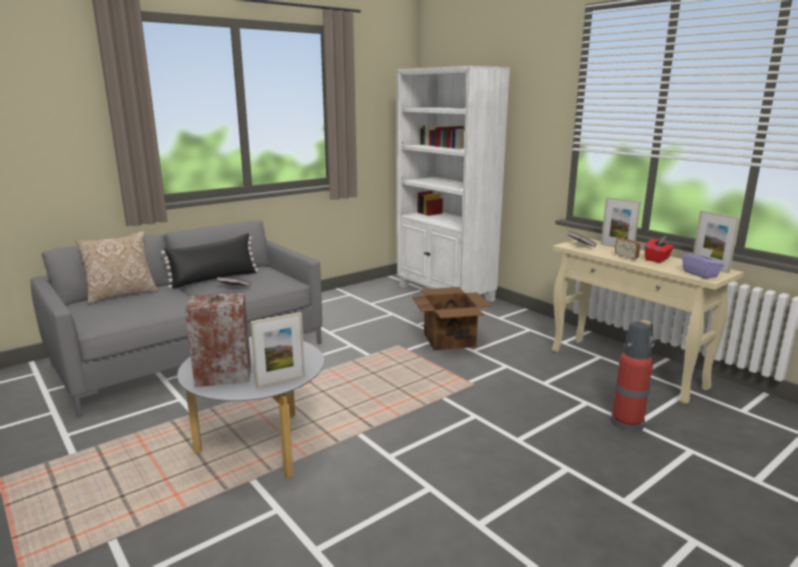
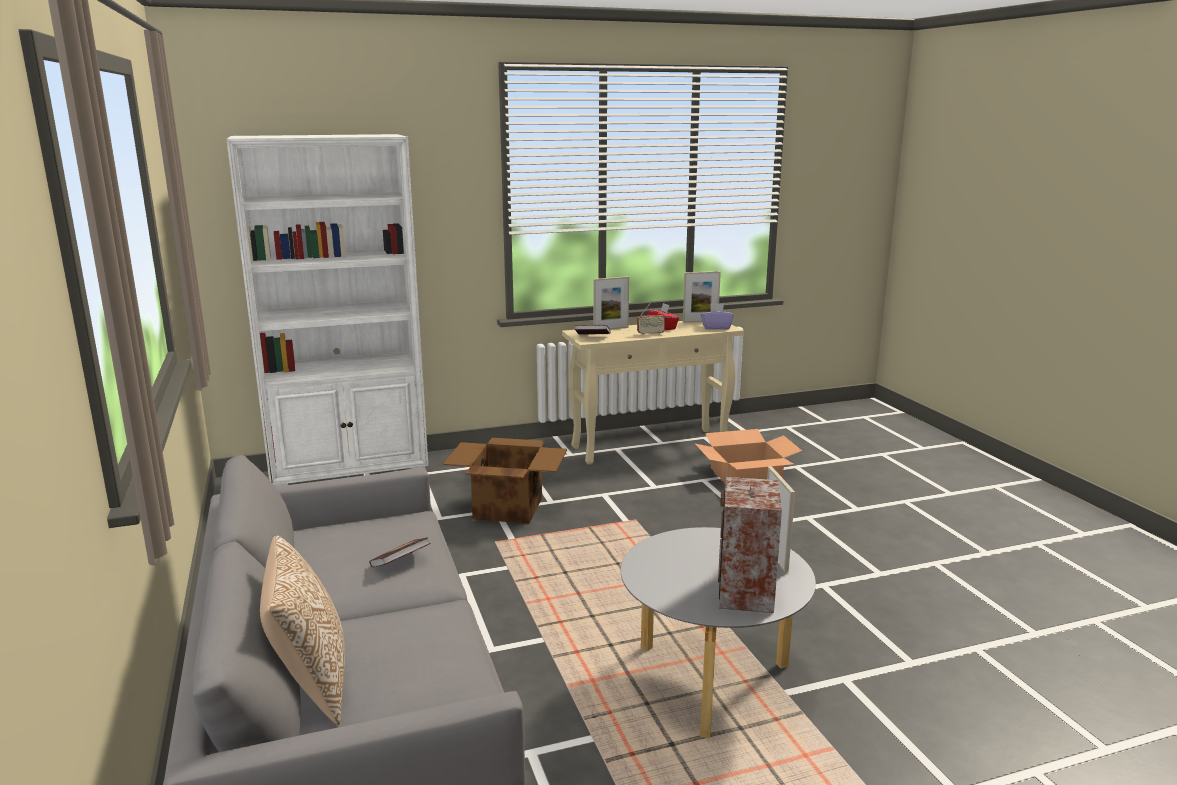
camera: 70 degrees left, 0 degrees up
black pillow [161,233,258,289] -> none
fire extinguisher [611,320,655,432] -> cardboard box [695,429,802,483]

